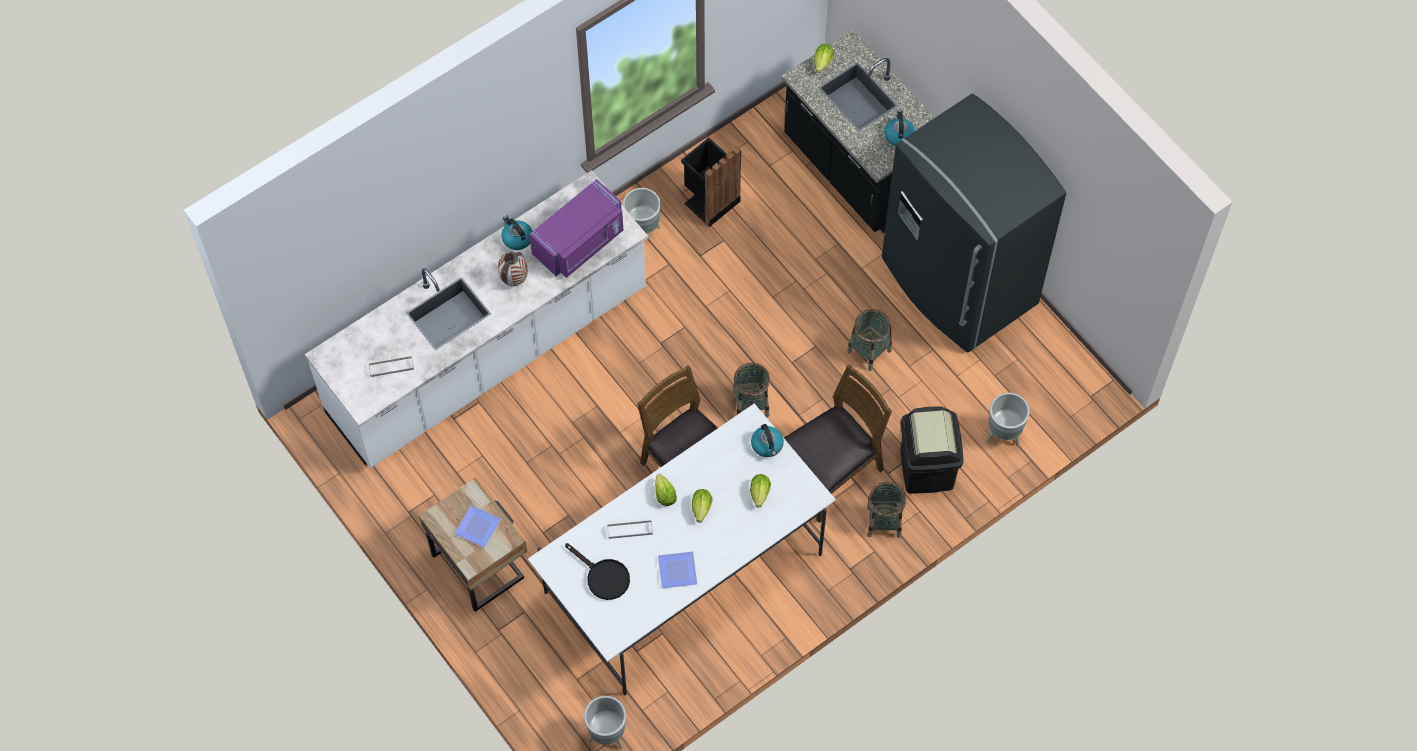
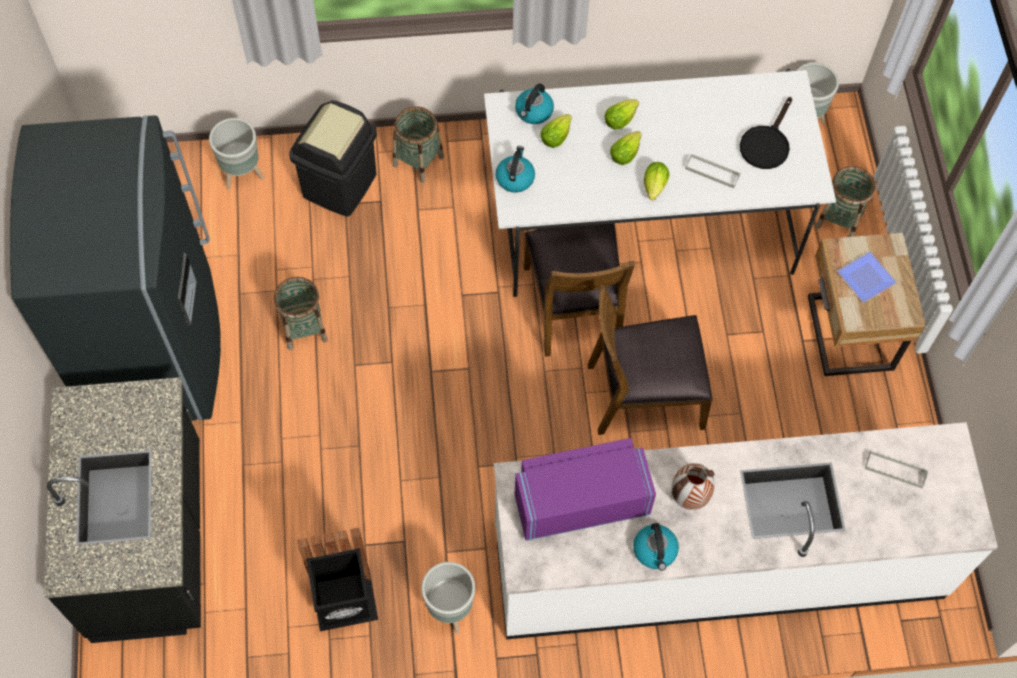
camera: 150 degrees left, 0 degrees up
black frying pan [565,543,630,600] -> black frying pan turned 135 degrees counterclockwise [740,97,792,169]
plate [658,551,697,588] -> none
basket [733,363,770,417] -> basket moved to [815,166,875,237]
brown chair [784,364,892,523] -> brown chair moved to [588,285,713,435]
lettuce [814,44,834,73] -> lettuce moved to [604,99,639,130]
kettle [884,110,915,146] -> kettle moved to [515,83,554,124]

